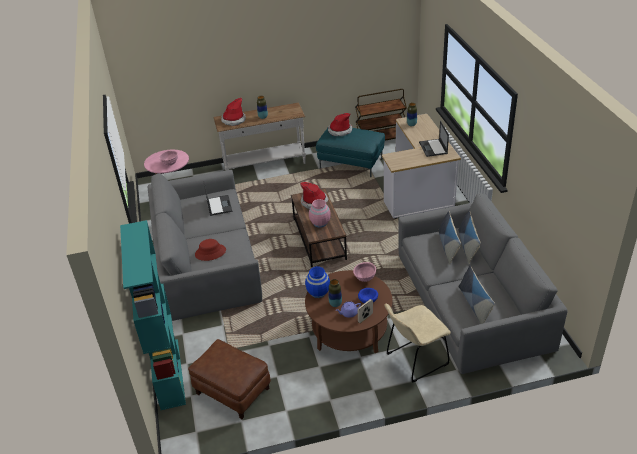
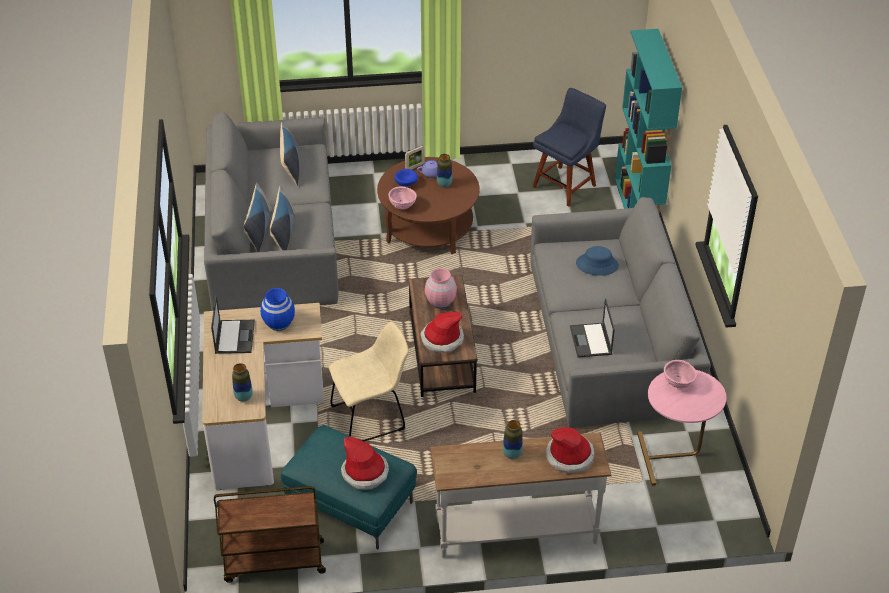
camera: 175 degrees left, 5 degrees up
brown ottoman [188,339,271,419] -> blue chair [532,88,606,207]
red hat [195,239,226,261] -> blue hat [576,246,619,276]
blue vase [305,266,330,298] -> blue vase moved to [261,288,295,331]
beige chair [384,303,451,383] -> beige chair moved to [329,322,409,441]

